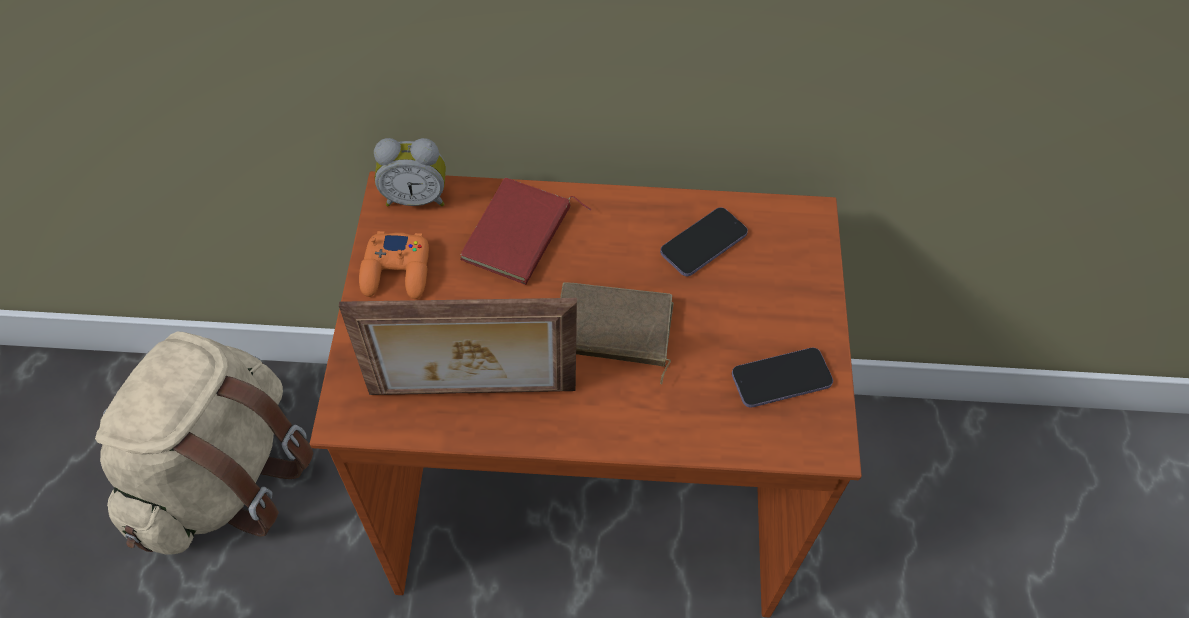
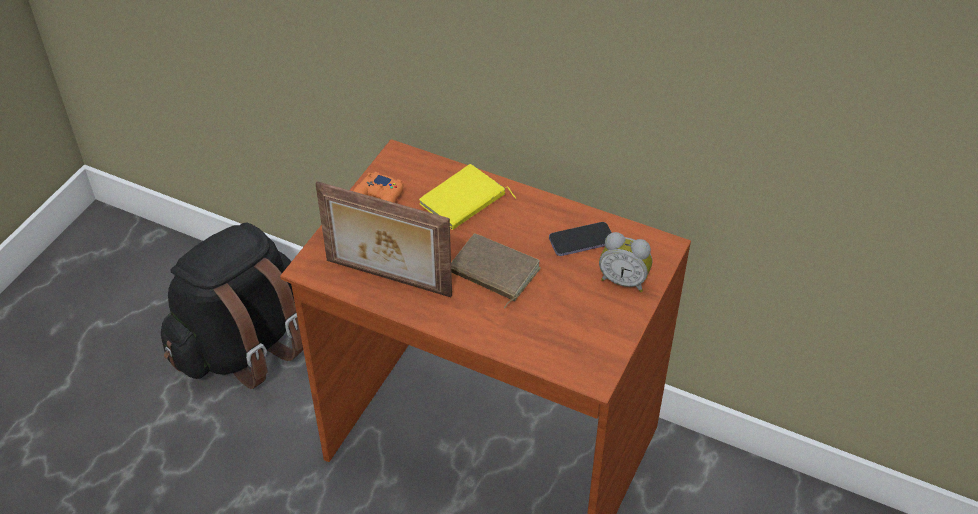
camera: 25 degrees right, 10 degrees down
beige backpack [95,331,313,555] -> black backpack [161,223,303,389]
alarm clock [374,138,446,206] -> alarm clock moved to [599,232,652,292]
red book [460,178,592,285] -> yellow book [419,164,516,230]
phone [732,348,833,408] -> none

